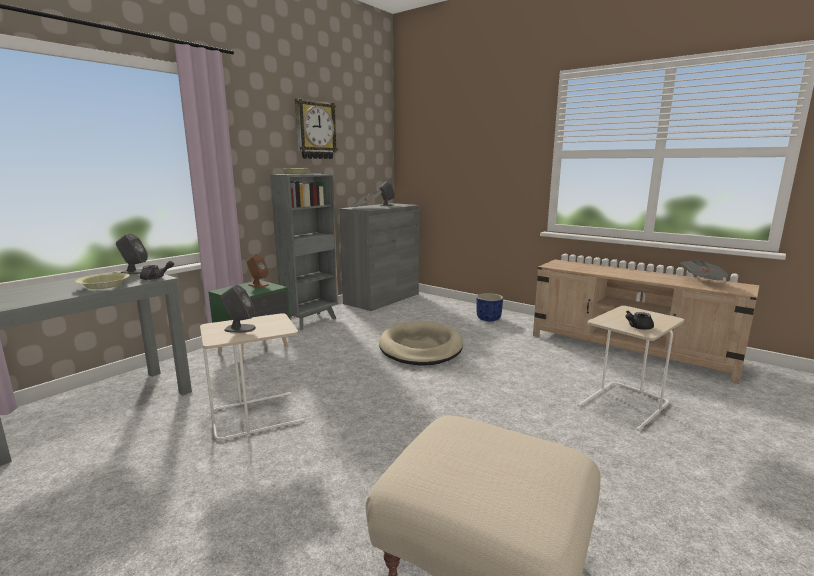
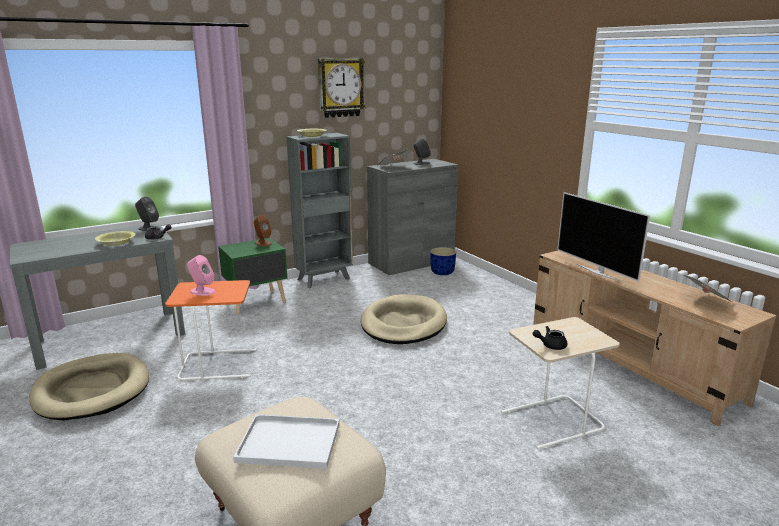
camera: 20 degrees right, 5 degrees up
beige side table [200,313,305,442] -> orange side table [165,280,257,381]
grey speaker [220,285,256,333] -> pink speaker [187,255,215,296]
blue planter [476,293,503,321] -> blue planter moved to [430,247,456,275]
none -> beige dog bed [29,353,149,420]
none -> white tray [233,414,340,469]
none -> television [557,192,650,282]

